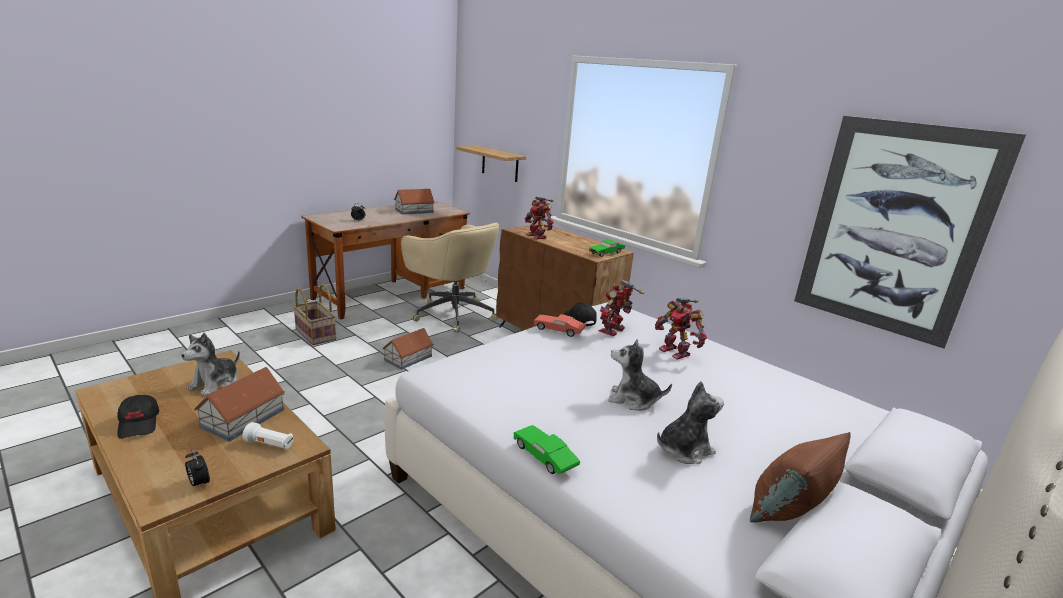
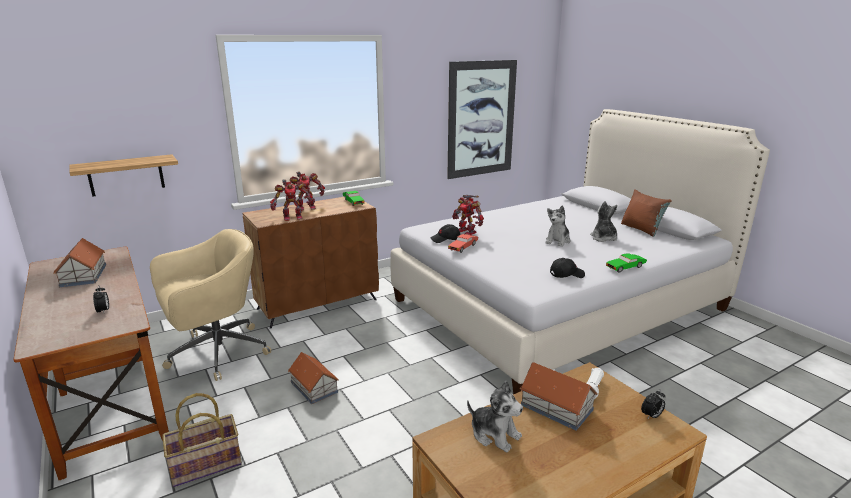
camera: 75 degrees left, 0 degrees up
black cap [117,395,159,439] -> black cap moved to [550,258,585,278]
toy robot [655,298,707,359] -> toy robot moved to [286,172,325,210]

